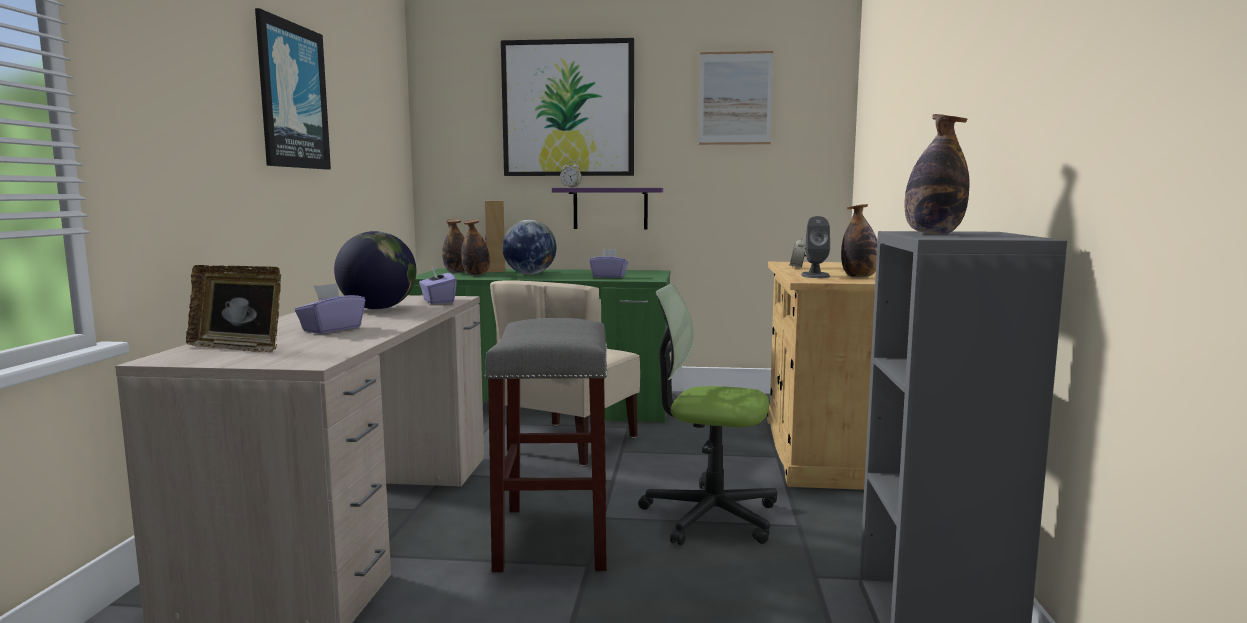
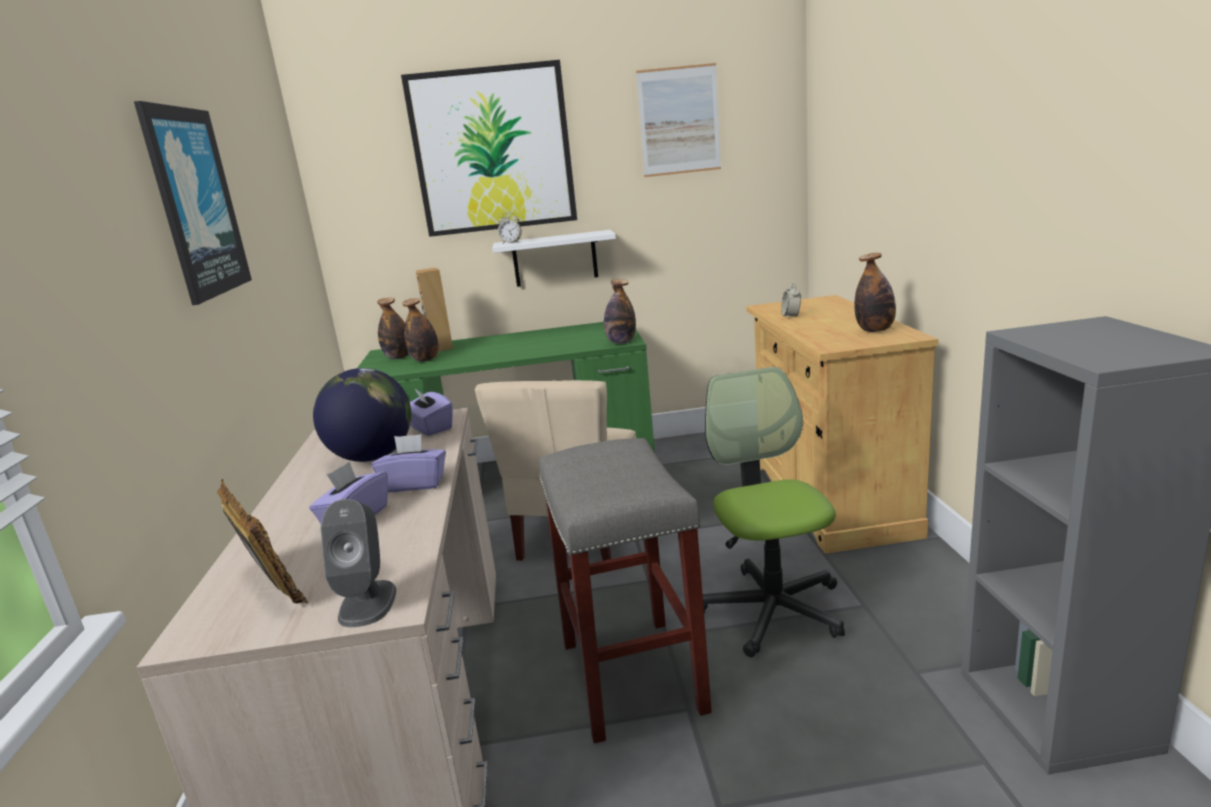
camera: 10 degrees left, 10 degrees up
picture frame [186,265,281,353] -> picture frame turned 135 degrees counterclockwise [217,479,308,604]
globe [502,220,556,275] -> none
purple shelf [552,188,663,229] -> white shelf [492,230,616,287]
purple tissue box [589,249,628,278] -> purple tissue box moved to [372,434,446,492]
office chair [638,284,777,545] -> office chair turned 75 degrees clockwise [703,367,845,657]
grey speaker [801,216,830,278] -> grey speaker moved to [321,499,396,627]
bottle [905,114,970,234] -> bottle moved to [604,279,636,344]

